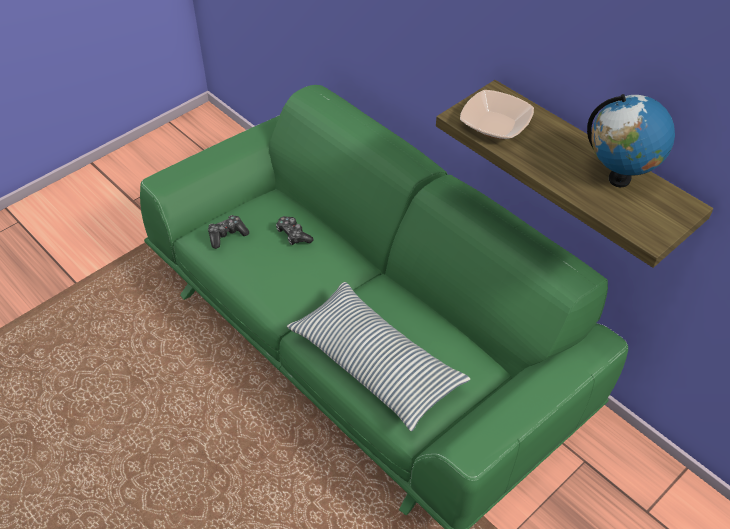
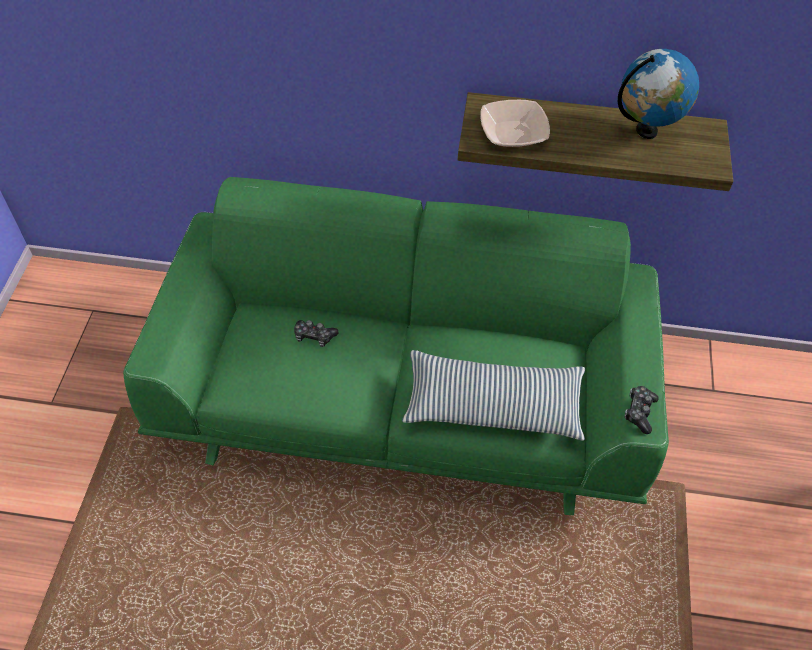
camera: 40 degrees left, 5 degrees up
game controller [208,215,249,249] -> game controller moved to [625,386,659,434]

